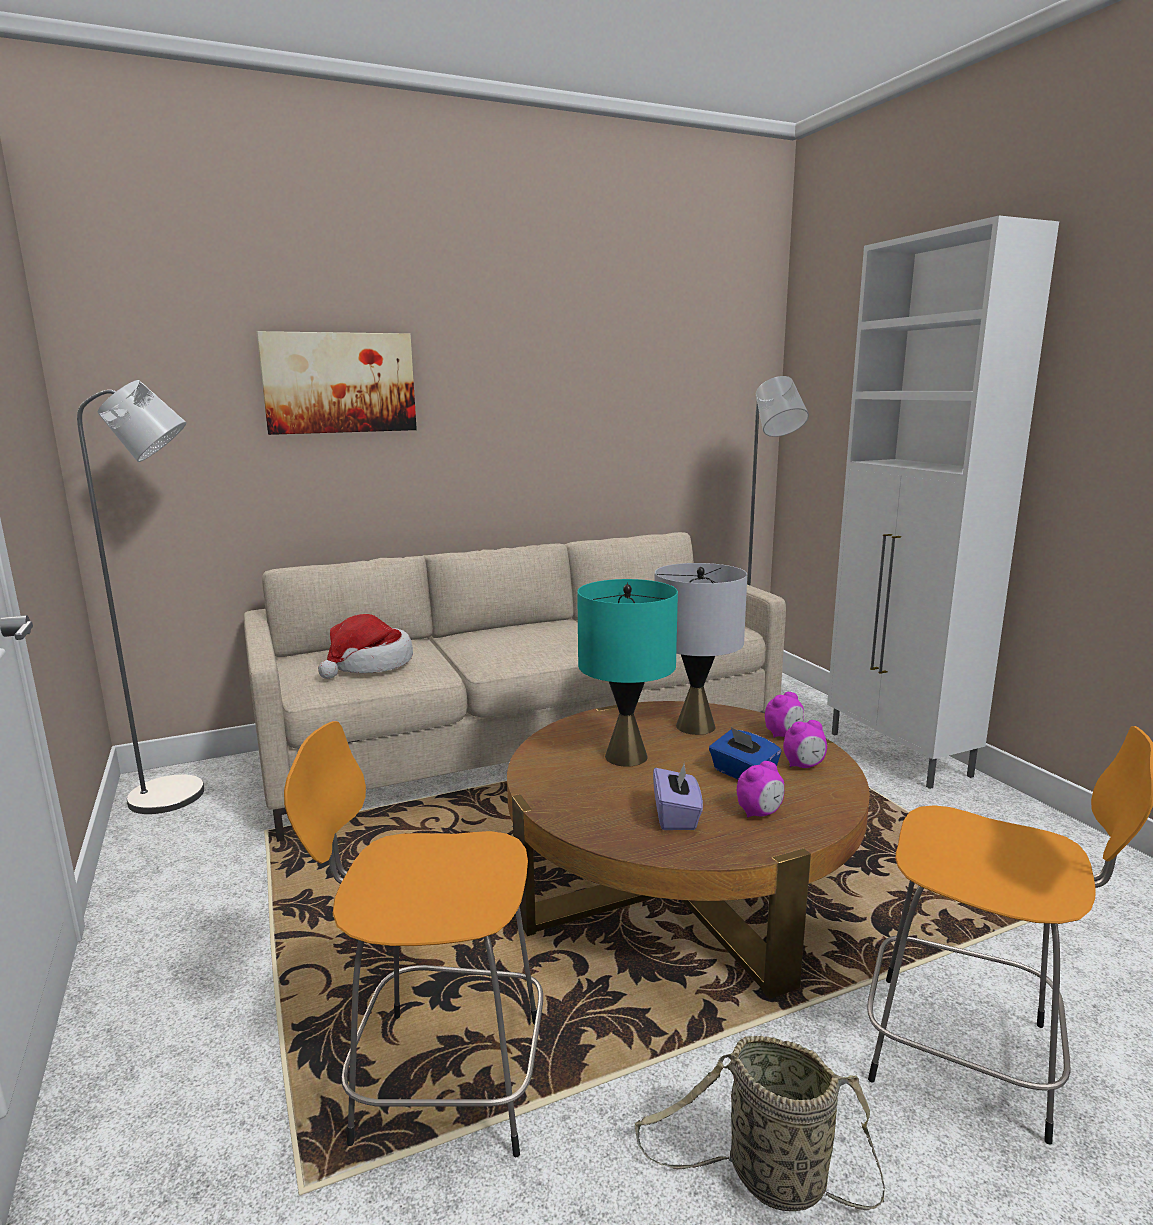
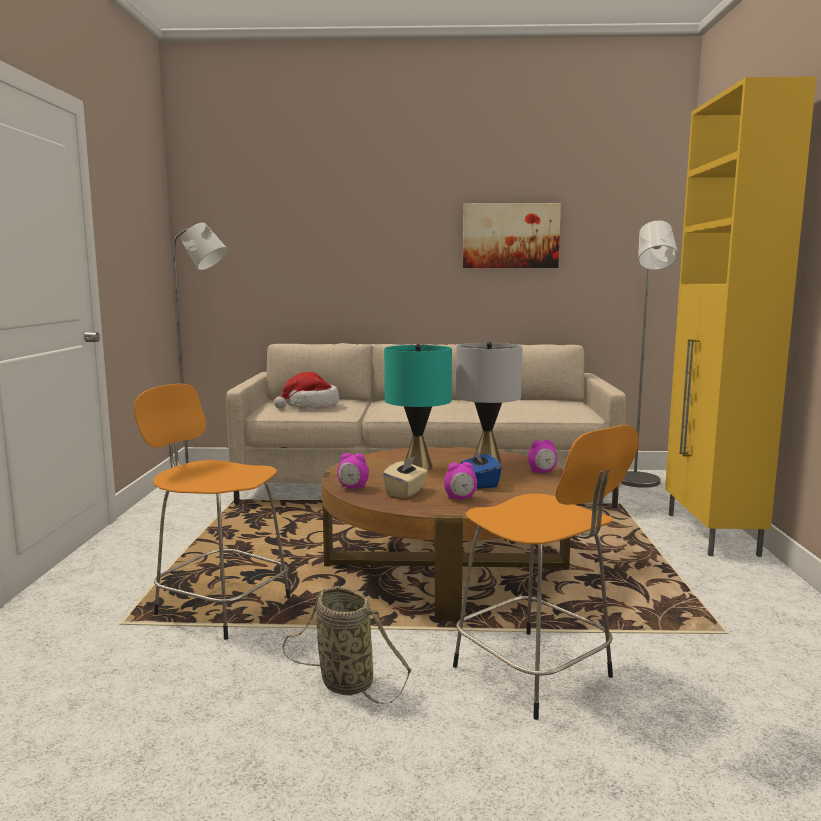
camera: 25 degrees right, 5 degrees down
picture [256,331,417,435] -> picture moved to [463,203,561,268]
purple tissue box [653,762,703,830] -> beige tissue box [383,456,428,498]
alarm clock [783,720,827,768] -> alarm clock moved to [337,453,369,489]
white cabinet [827,216,1059,789] -> yellow cabinet [665,76,816,557]

